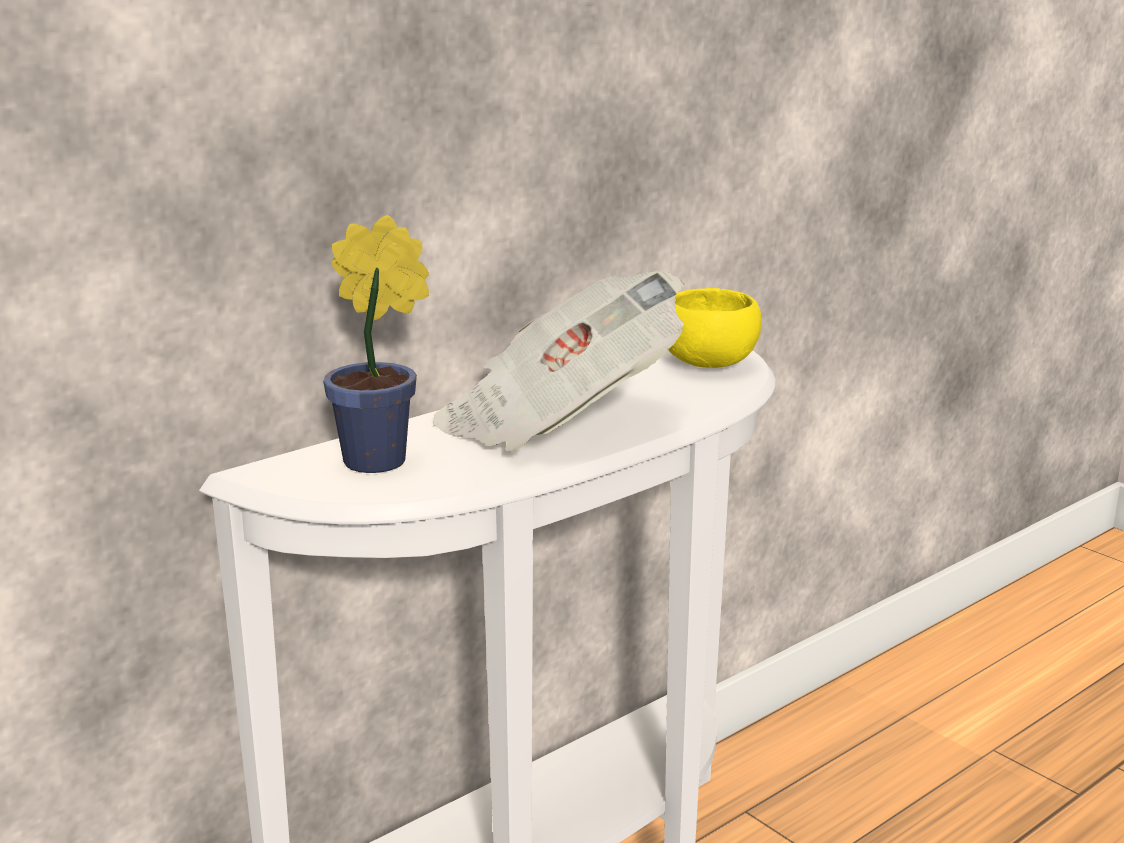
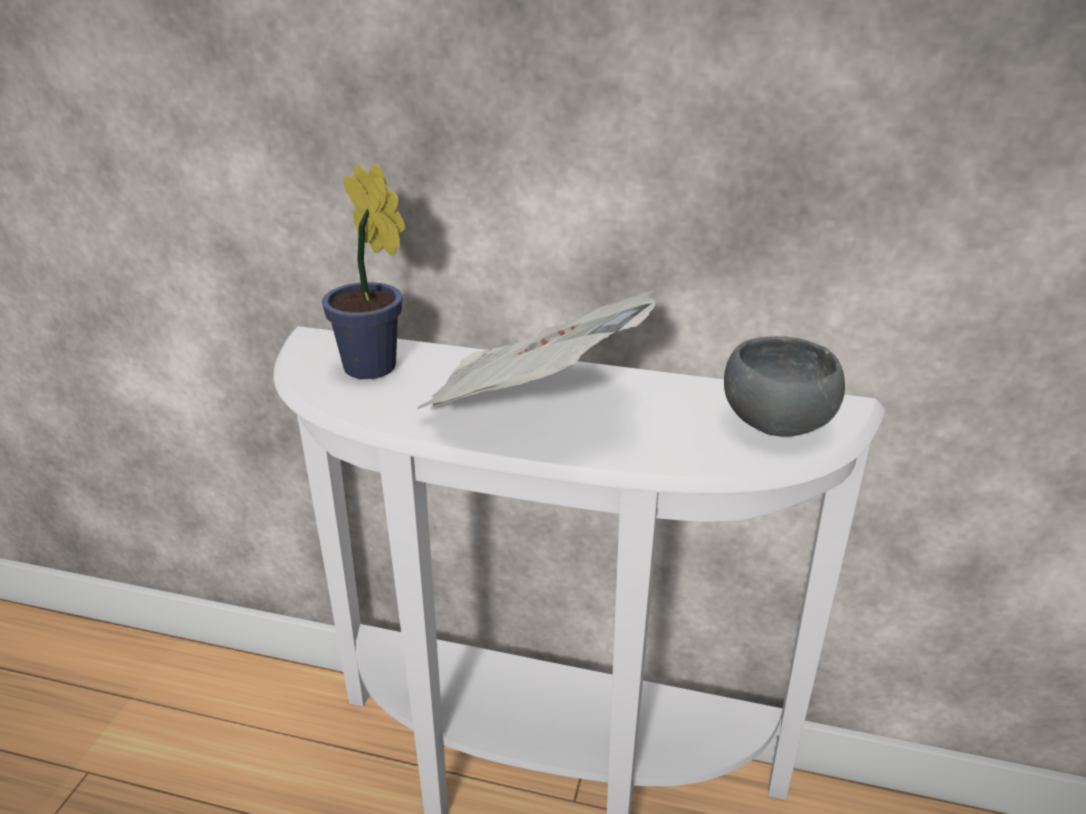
camera: 55 degrees right, 10 degrees up
yellow bowl [668,288,761,368] -> grey bowl [724,336,845,437]

